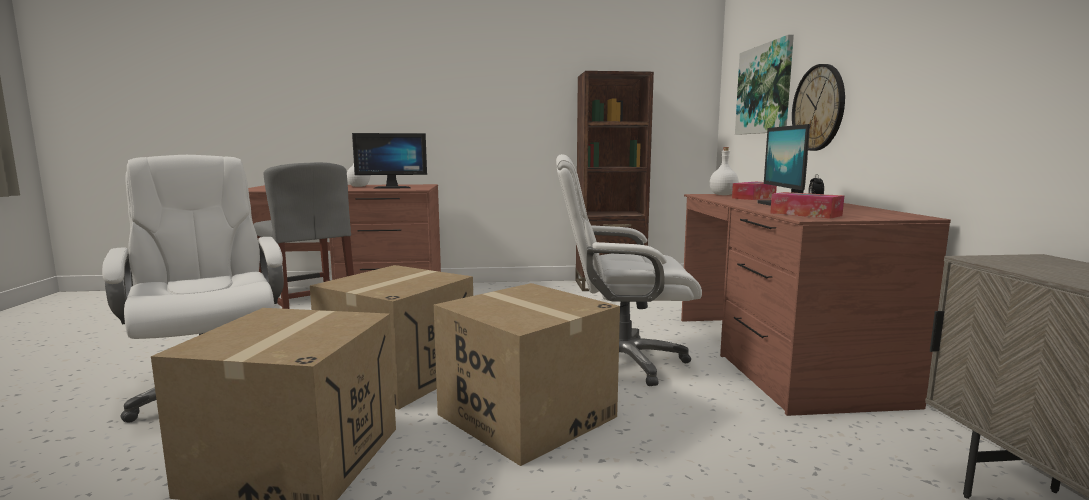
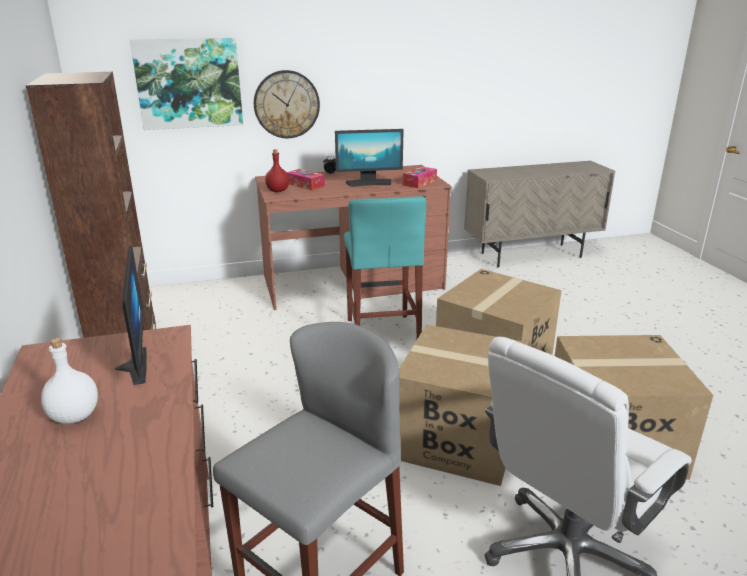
camera: 100 degrees left, 15 degrees up
white office chair [556,154,702,386] -> turquoise stool [344,196,426,339]
white bottle [710,147,739,195] -> red bottle [265,149,289,192]

